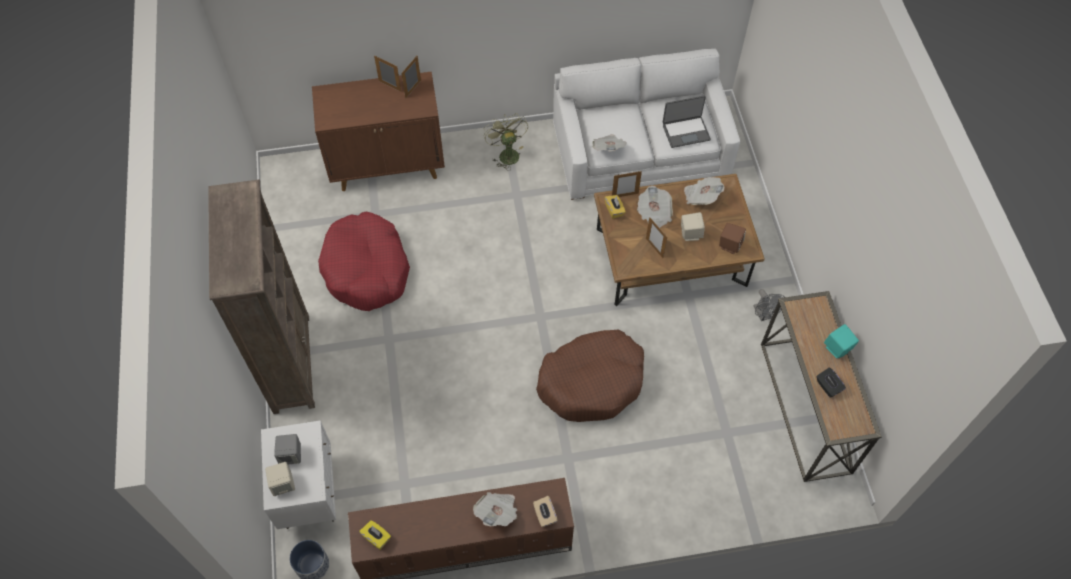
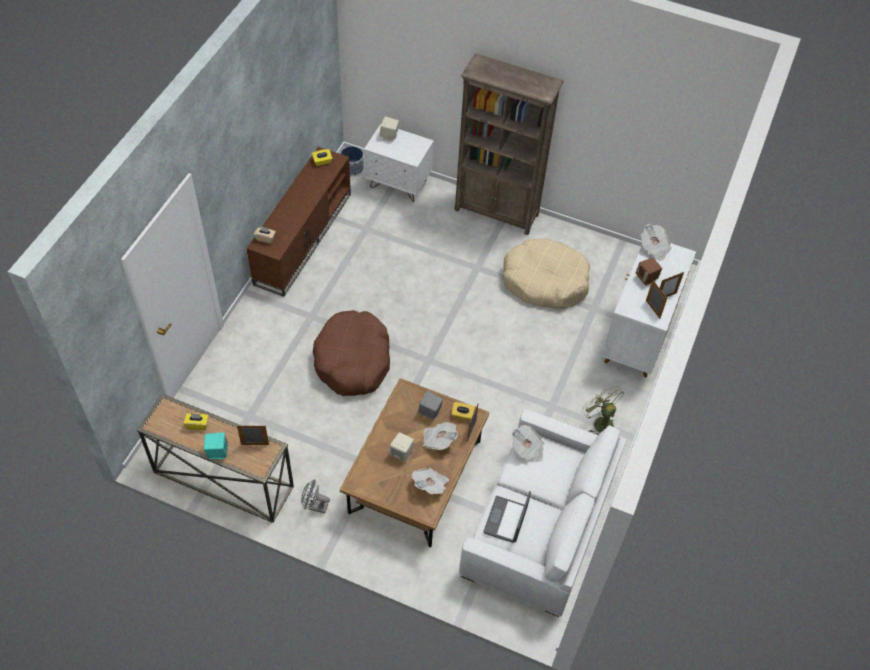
camera: 120 degrees right, 5 degrees down
grey speaker [274,434,301,464] -> grey speaker moved to [418,391,443,420]
brown cabinet [312,72,445,191] -> white cabinet [602,243,696,377]
red dog bed [318,212,410,311] -> beige dog bed [503,238,590,309]
newspaper [473,492,518,526] -> newspaper moved to [641,224,672,261]
green fan [484,114,528,171] -> green fan turned 135 degrees counterclockwise [582,387,624,435]
picture frame [646,217,667,258] -> picture frame moved to [237,425,269,445]
brown speaker [719,223,746,254] -> brown speaker moved to [636,258,662,286]
black tissue box [816,368,846,398] -> yellow tissue box [183,413,209,430]

